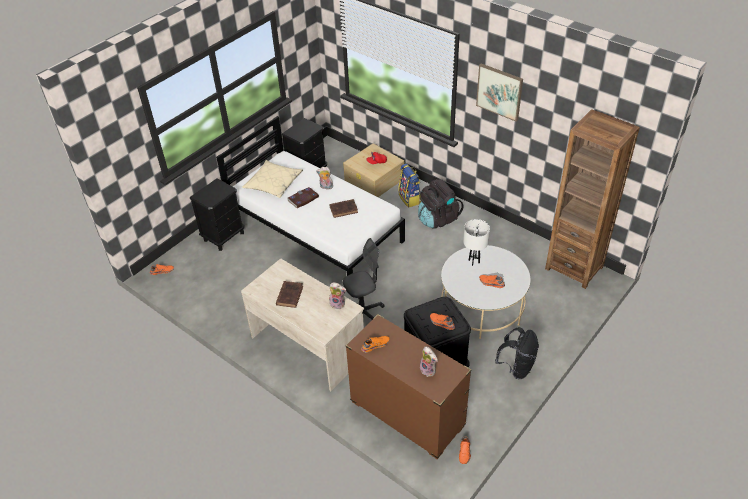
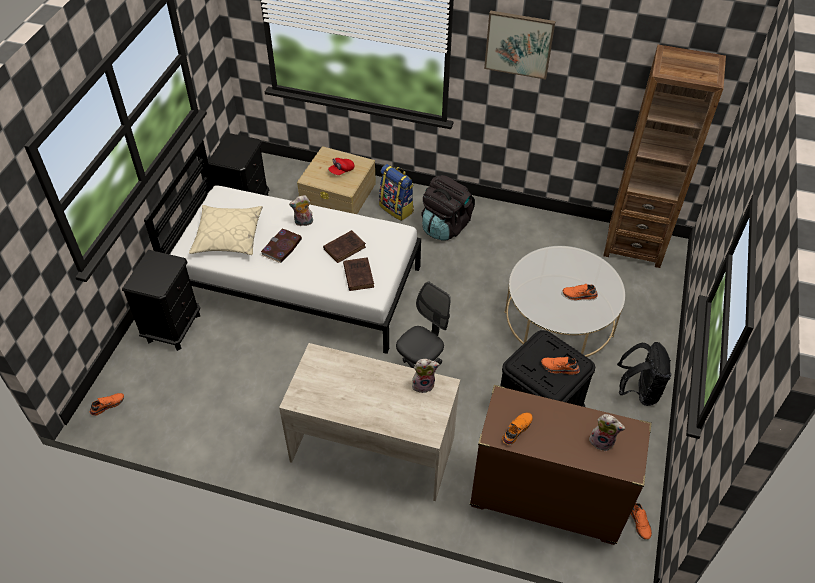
camera: 25 degrees left, 5 degrees up
brown book [276,281,303,308] -> brown book moved to [343,257,374,291]
white table lamp [463,219,490,266] -> none

